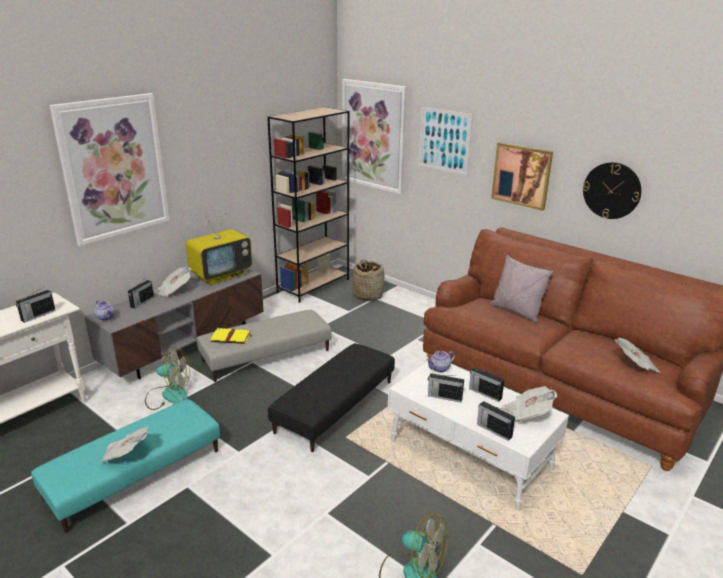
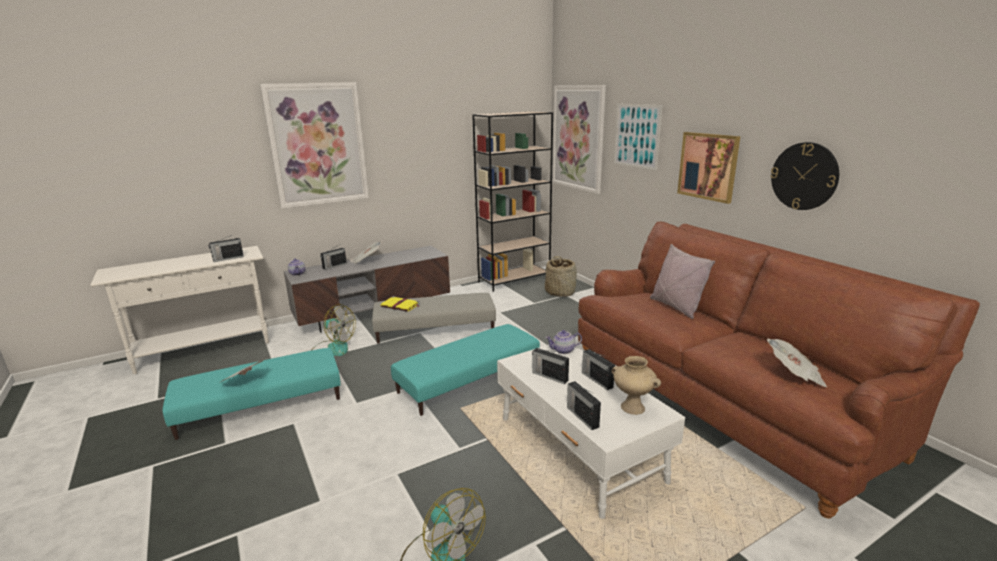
camera: 20 degrees right, 5 degrees down
television [186,212,252,285] -> none
black ottoman [268,343,395,452] -> turquoise ottoman [391,324,540,416]
newspaper [502,386,557,421] -> beige vase [612,356,661,415]

